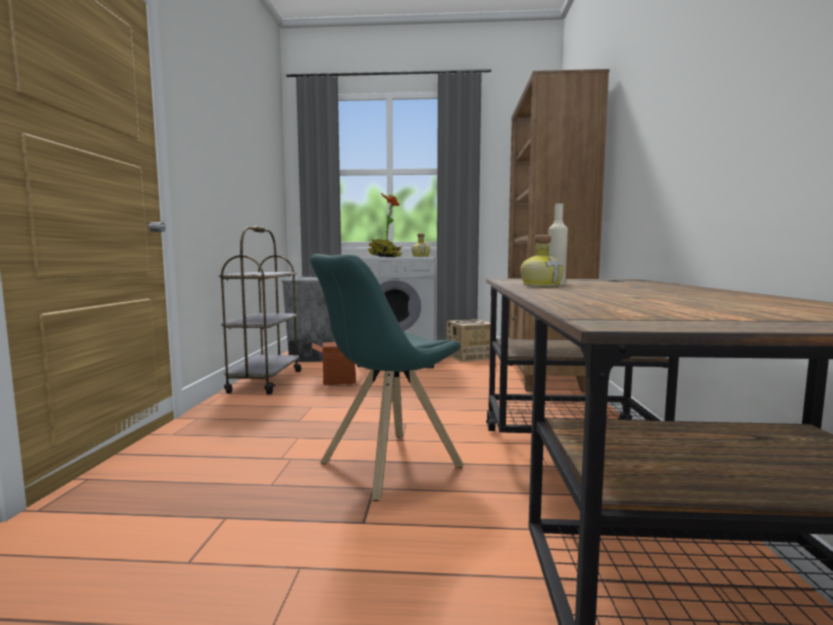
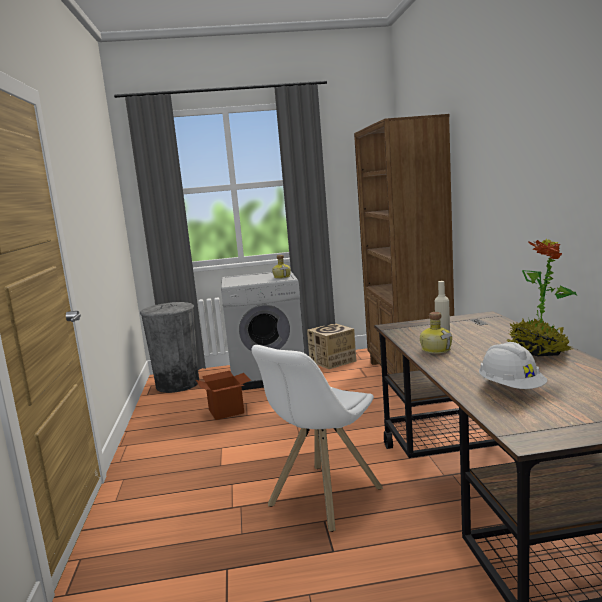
camera: 10 degrees left, 5 degrees up
grey cart [219,226,301,394] -> none
turquoise chair [310,254,463,501] -> white chair [251,345,383,532]
potted plant [368,193,403,257] -> potted plant moved to [507,239,577,356]
none -> white hard hat [479,342,547,389]

